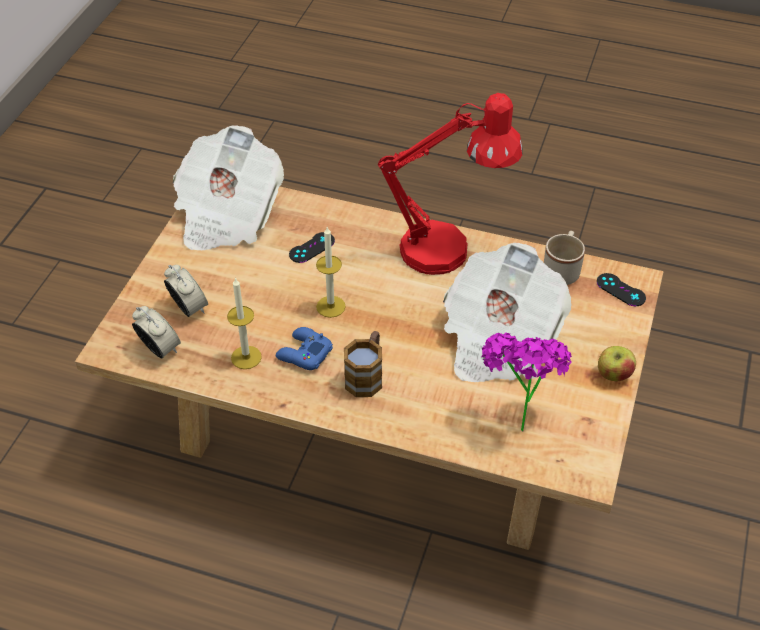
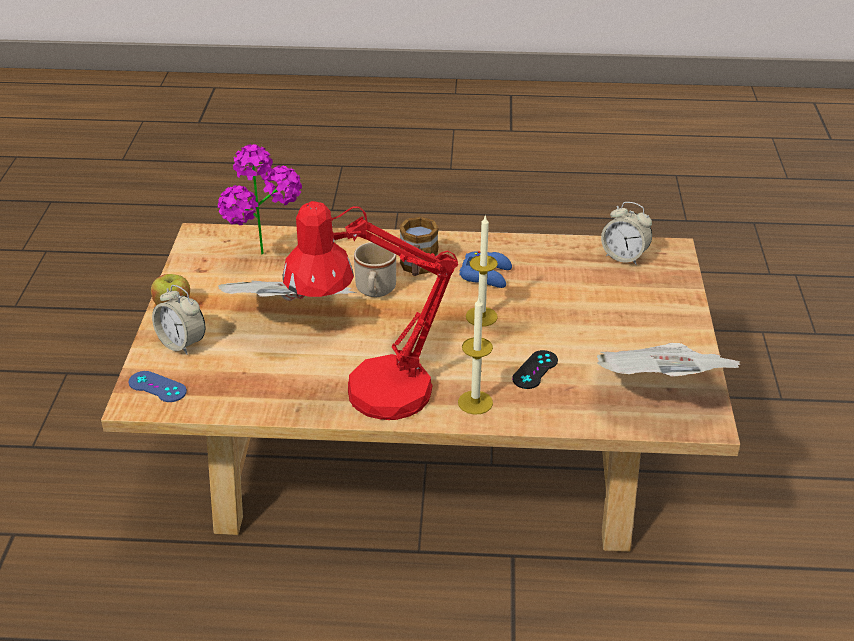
camera: 165 degrees right, 10 degrees down
alarm clock [164,265,208,317] -> alarm clock moved to [152,285,205,355]
candle [227,277,262,369] -> candle moved to [458,298,493,415]
beige mug [544,231,585,285] -> beige mug moved to [354,242,396,297]
black game controller [597,273,646,306] -> blue game controller [129,371,187,402]

